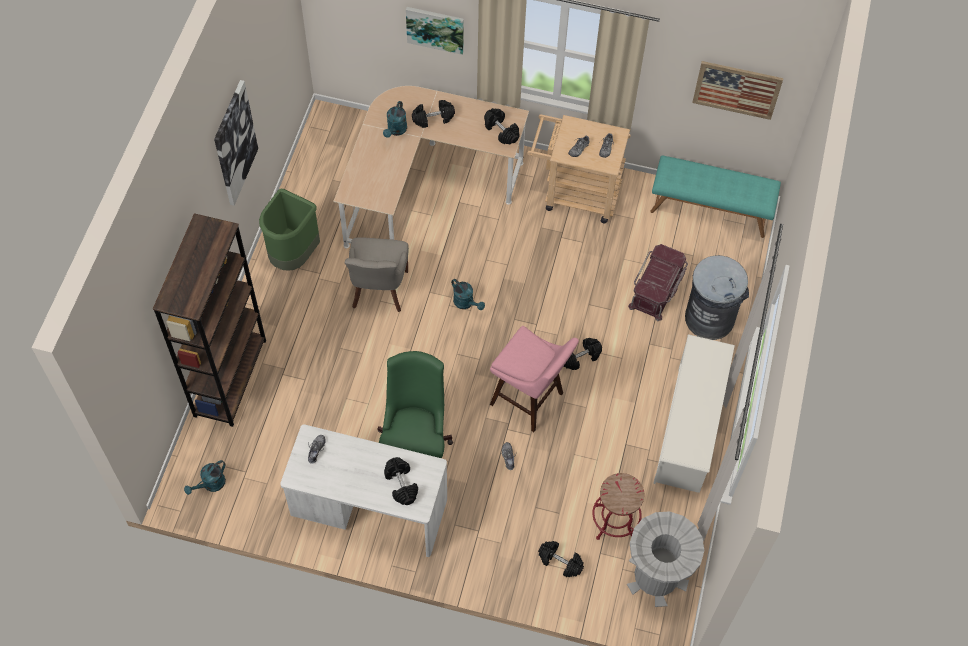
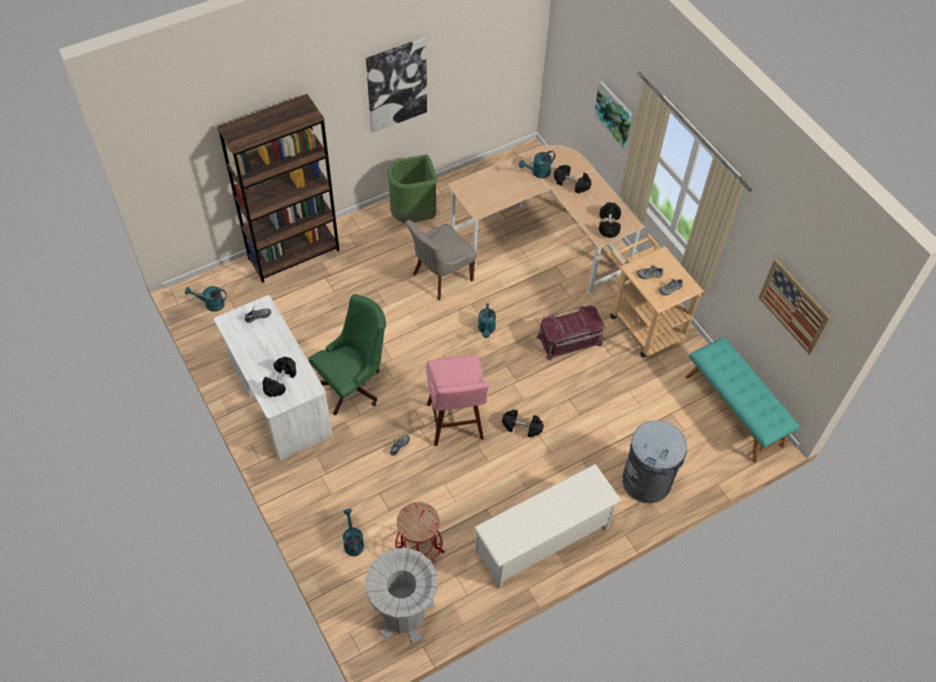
camera: 45 degrees right, 5 degrees down
black dumbbell [538,541,584,577] -> turquoise watering can [343,509,364,556]
red storage box [628,244,688,321] -> red storage box moved to [536,305,604,361]

